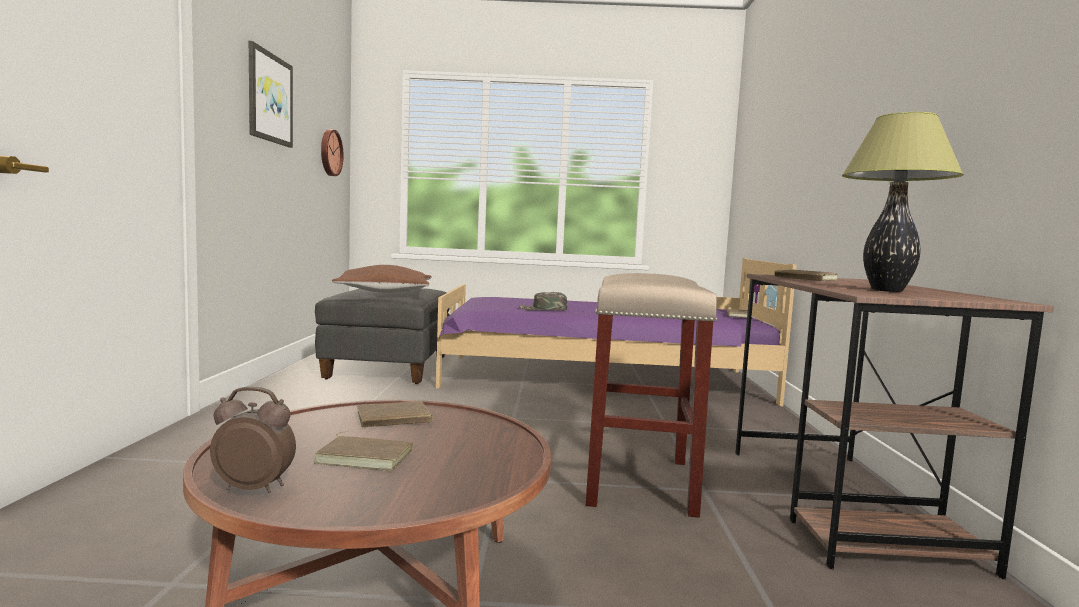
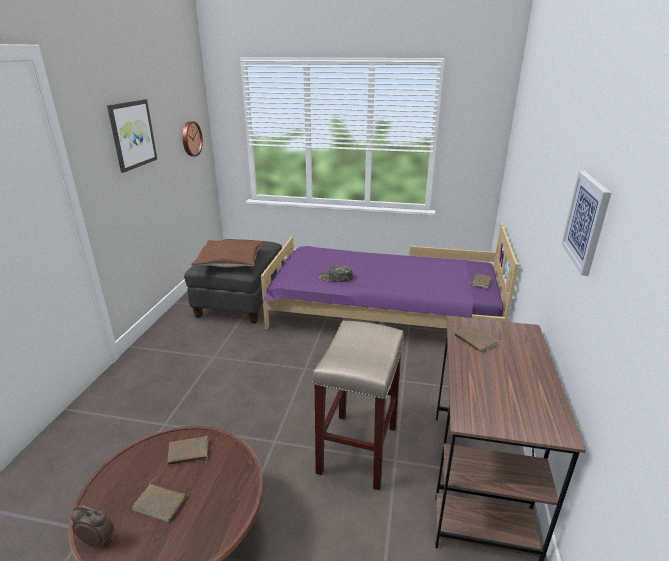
camera: 10 degrees right, 20 degrees up
table lamp [842,112,964,292] -> none
none -> picture [561,171,611,276]

